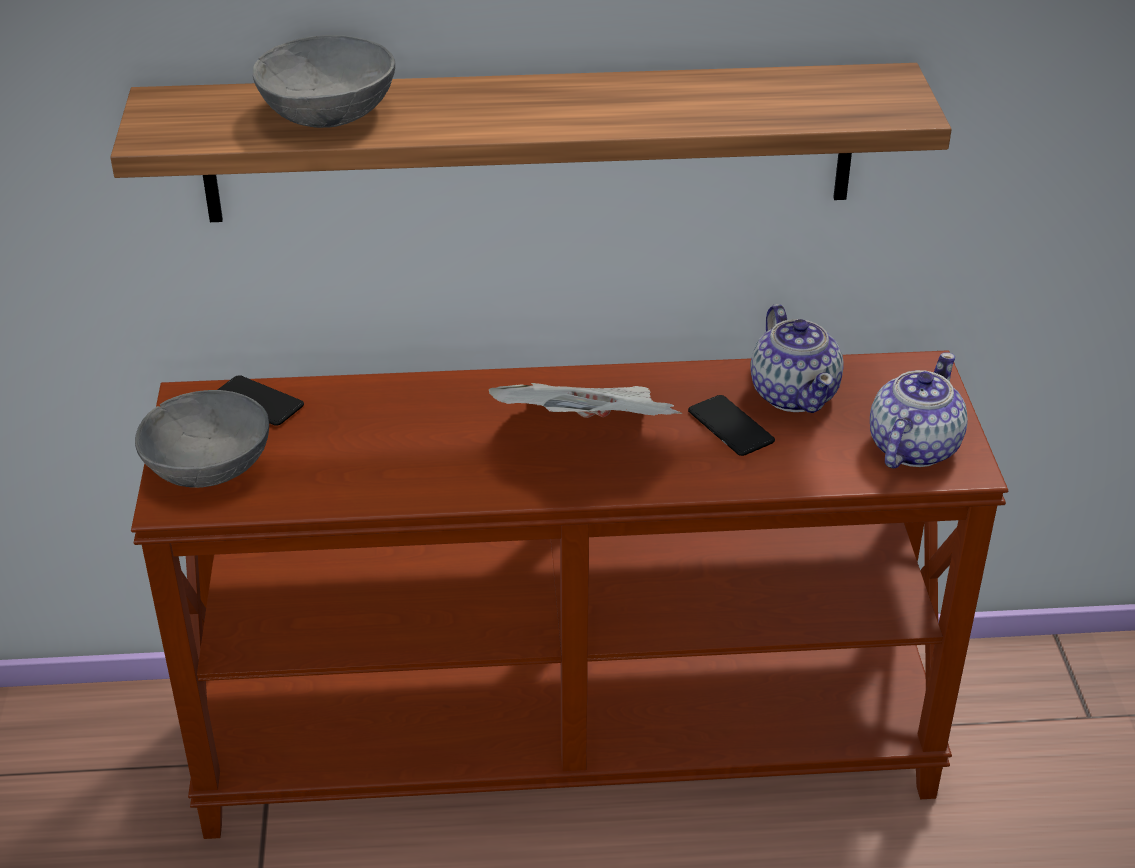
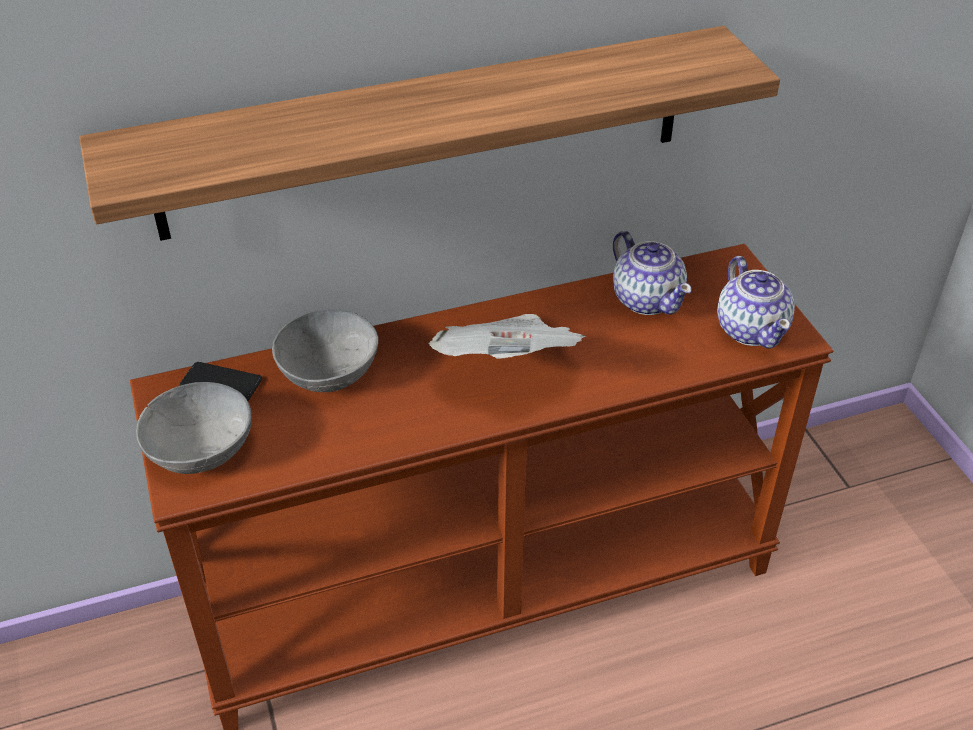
camera: 15 degrees left, 5 degrees up
grey bowl [252,35,395,128] -> grey bowl moved to [272,309,378,392]
phone [688,395,775,456] -> none
teapot [870,352,968,469] -> teapot turned 150 degrees clockwise [717,256,795,349]

